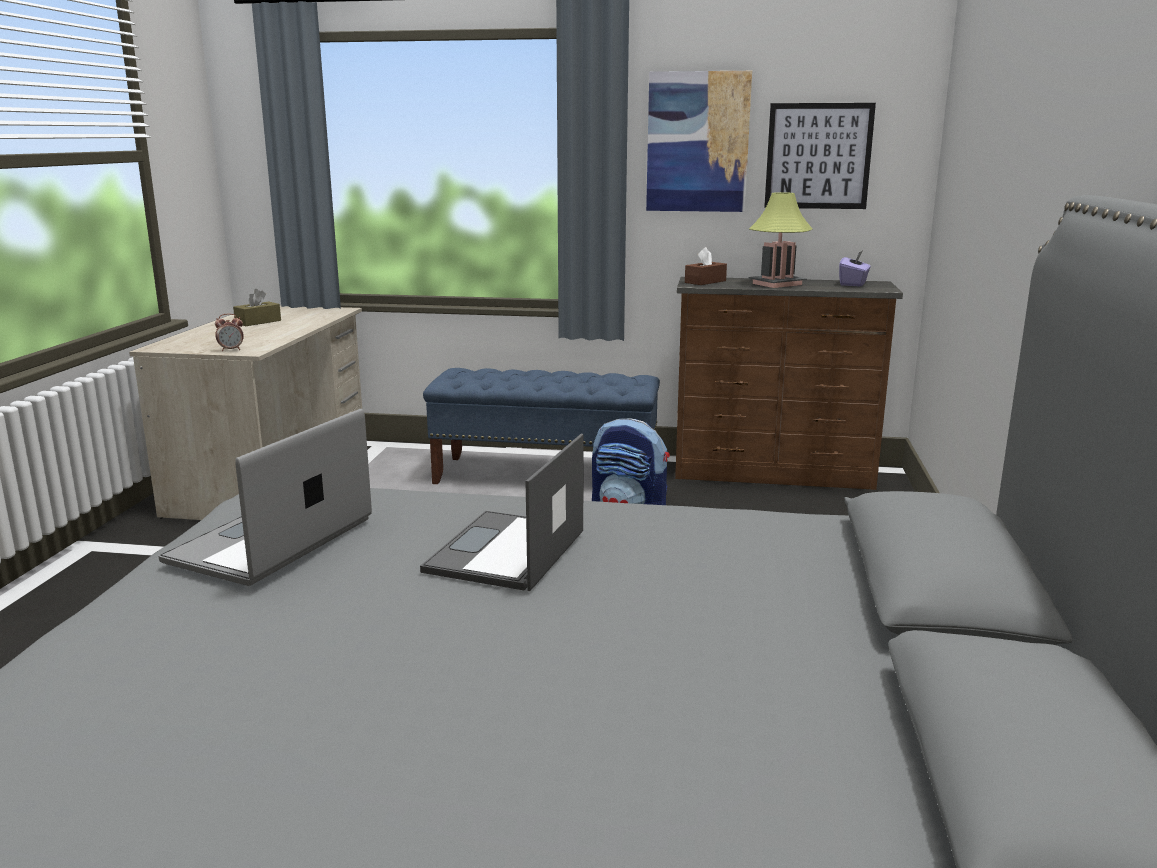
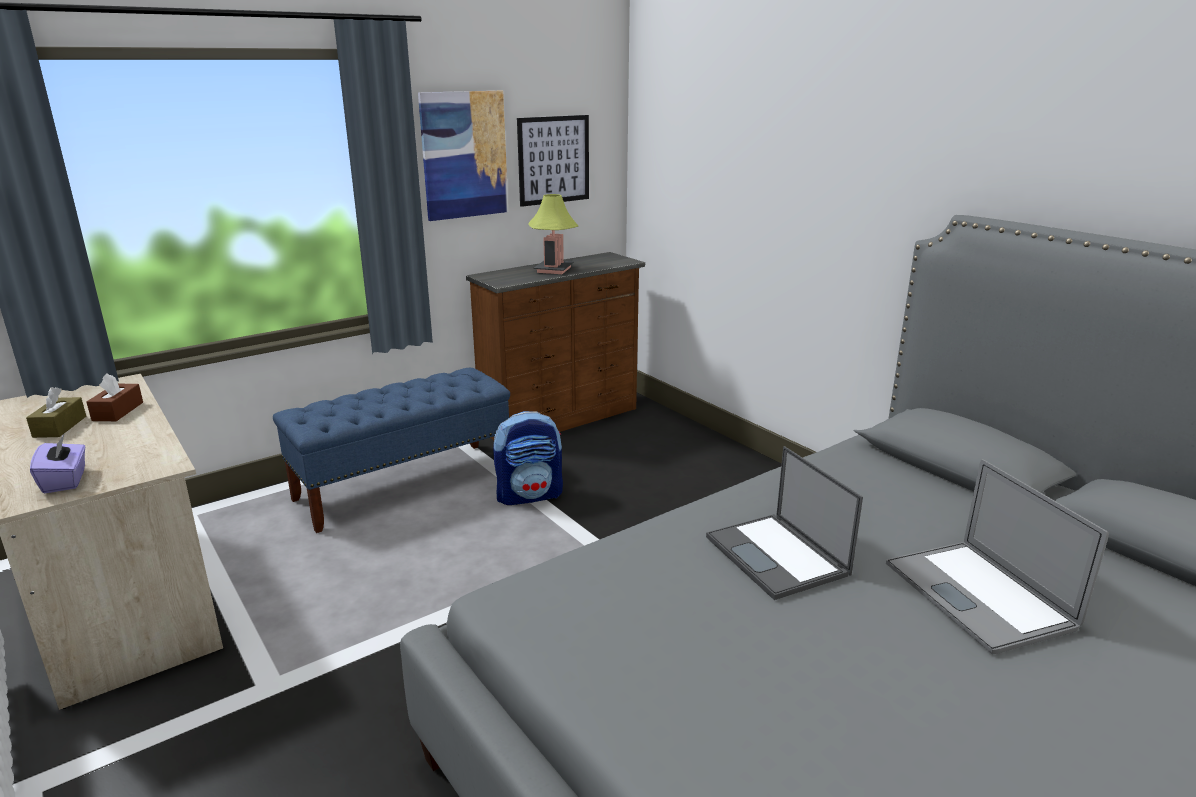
camera: 45 degrees left, 5 degrees up
laptop [159,409,372,586] -> laptop moved to [886,459,1109,654]
alarm clock [215,314,244,351] -> none
brown tissue box [685,247,727,285] -> brown tissue box moved to [87,373,143,421]
purple tissue box [839,251,871,287] -> purple tissue box moved to [30,433,85,493]

